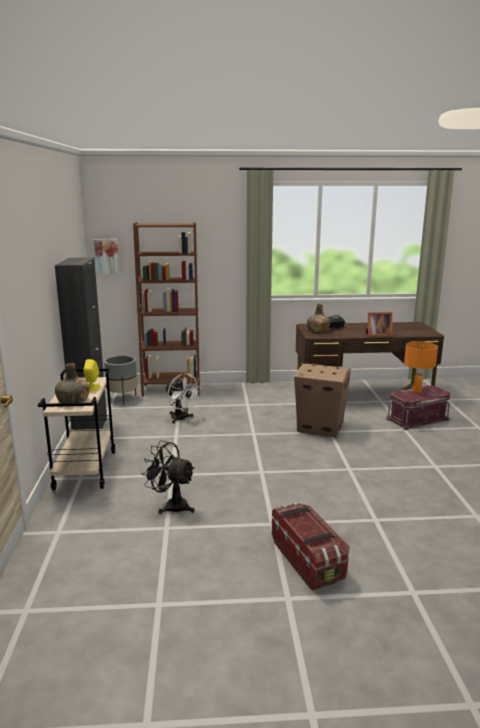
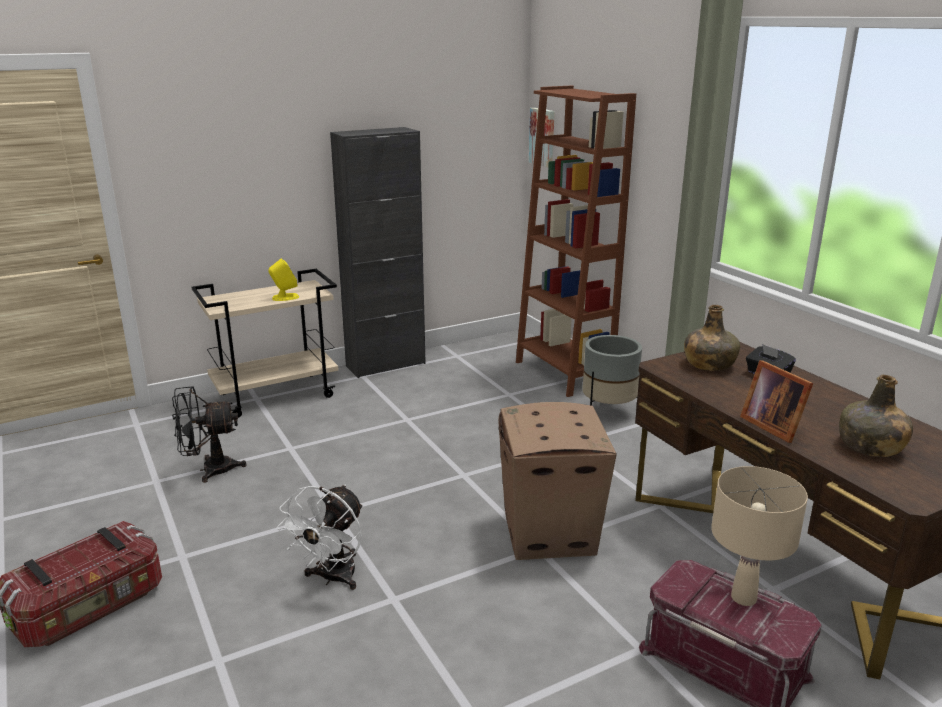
camera: 65 degrees right, 5 degrees up
green bottle [55,363,90,403] -> green bottle moved to [839,375,913,457]
grey planter [104,355,138,403] -> grey planter moved to [582,335,642,406]
black fan [142,441,195,514] -> black fan turned 105 degrees counterclockwise [172,386,247,483]
white fan [165,374,202,423] -> white fan moved to [276,485,363,590]
orange table lamp [404,341,438,393] -> beige table lamp [711,466,808,606]

